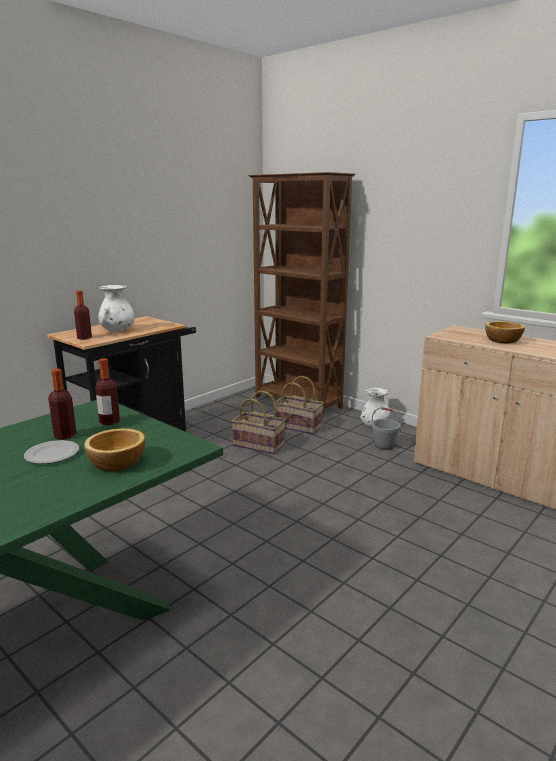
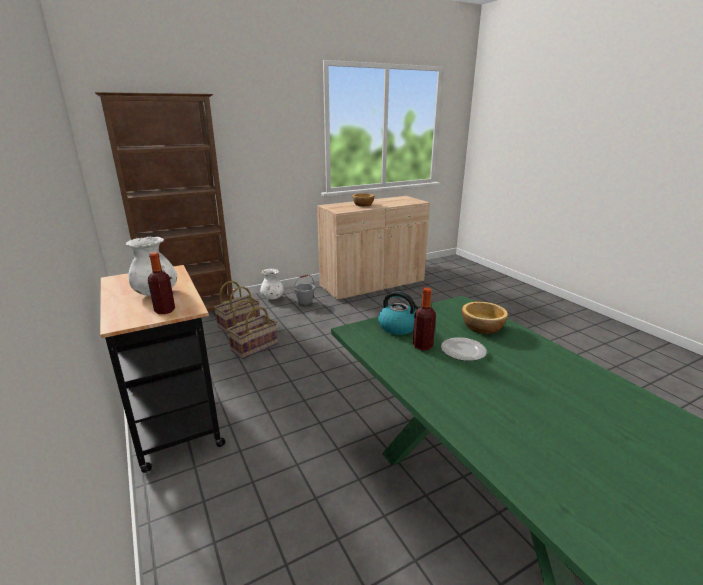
camera: 70 degrees left, 5 degrees up
bottle [95,358,120,425] -> kettle [378,291,419,335]

